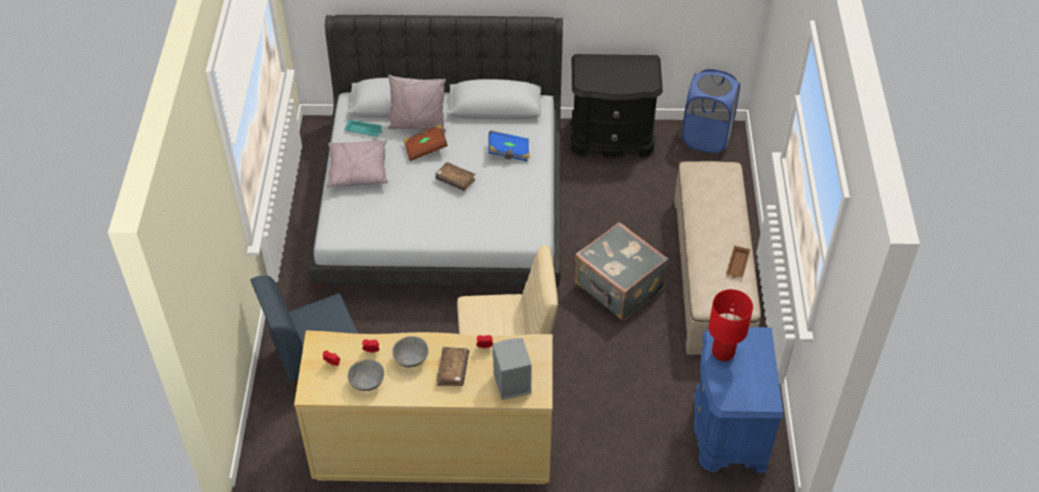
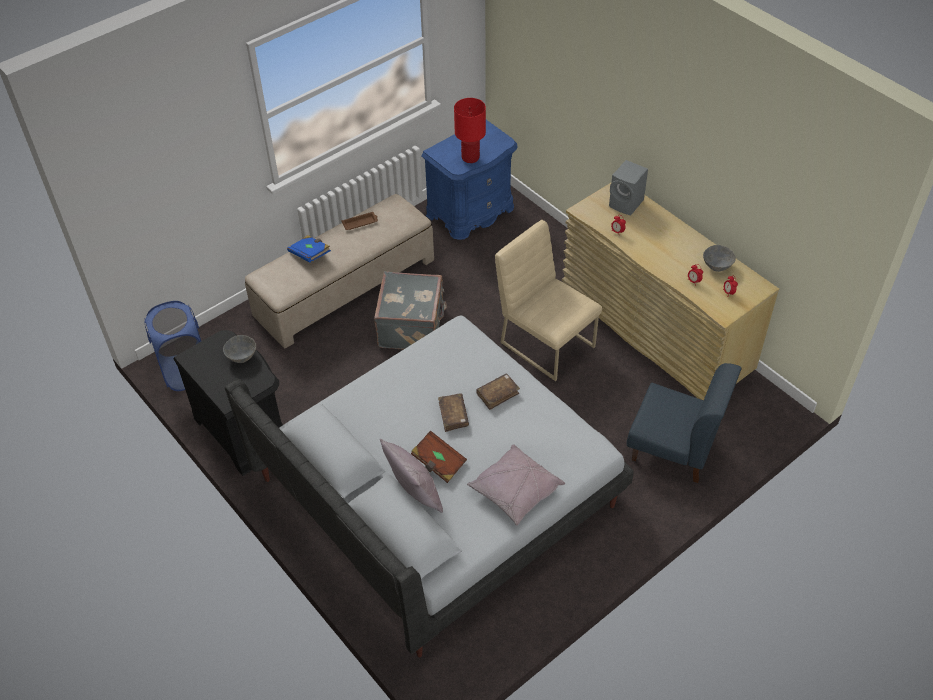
camera: 130 degrees left, 0 degrees up
turquoise tray [344,119,382,136] -> none
grey bowl [392,336,428,368] -> grey bowl moved to [223,335,256,363]
brown book [436,347,469,386] -> brown book moved to [476,374,520,410]
blue book [488,130,530,161] -> blue book moved to [287,235,331,263]

